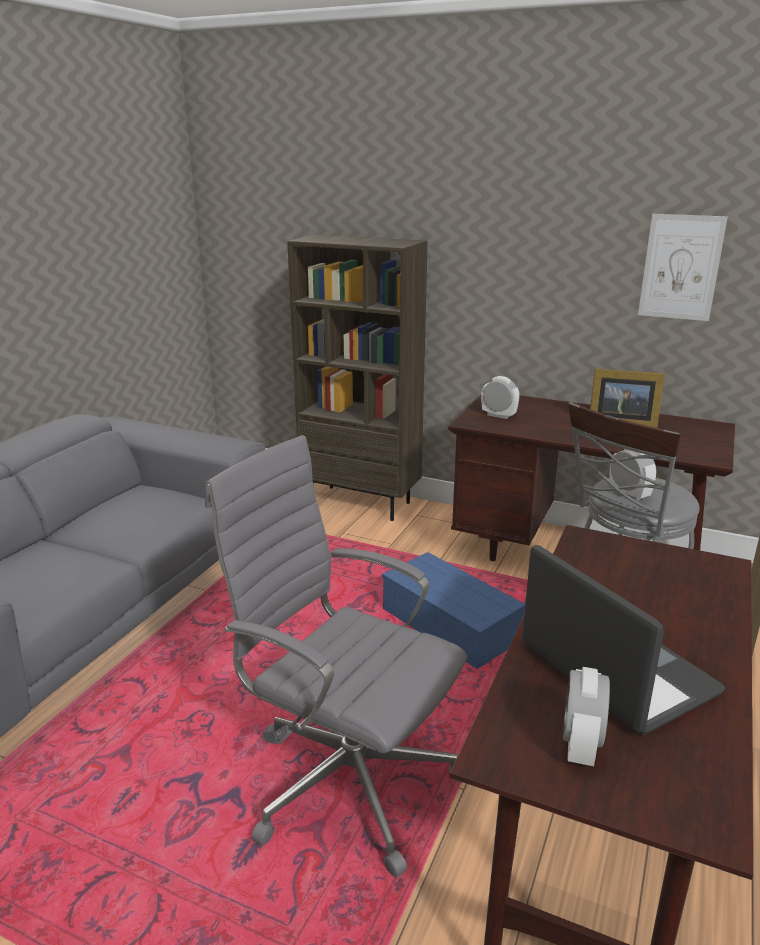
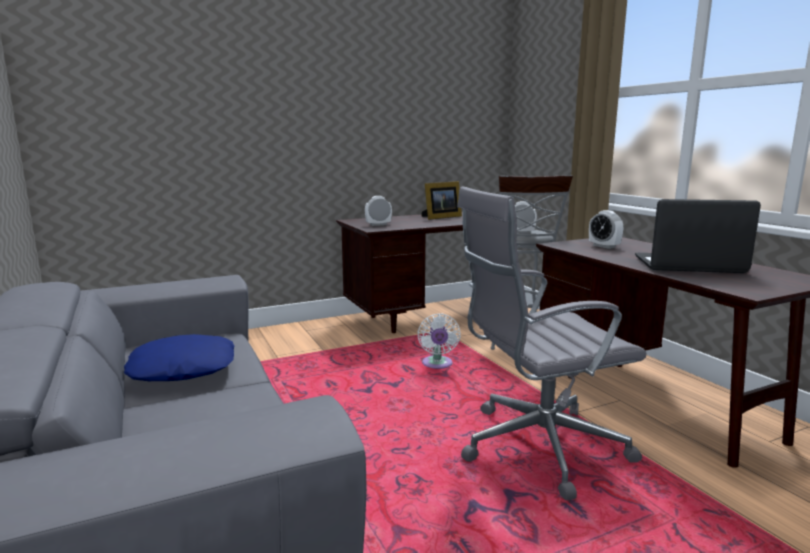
camera: 50 degrees left, 10 degrees down
brown bookcase [287,234,428,521] -> none
blue storage box [382,552,525,669] -> white fan [417,313,461,369]
alarm clock [563,667,610,766] -> alarm clock moved to [589,210,623,249]
picture [638,214,728,321] -> none
none -> blue pillow [124,334,234,381]

